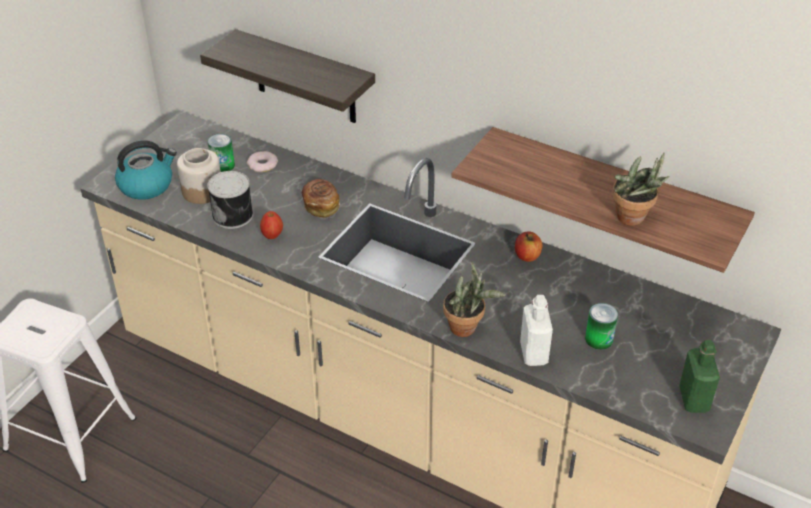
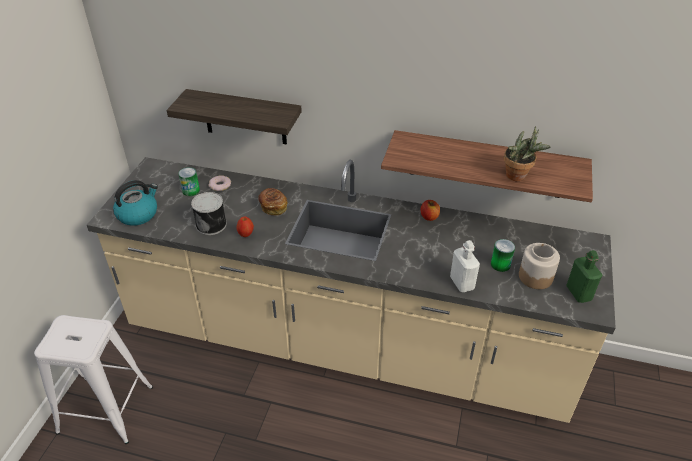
camera: 15 degrees left, 0 degrees up
jar [177,148,221,204] -> jar moved to [519,243,560,289]
potted plant [443,262,506,337] -> none

